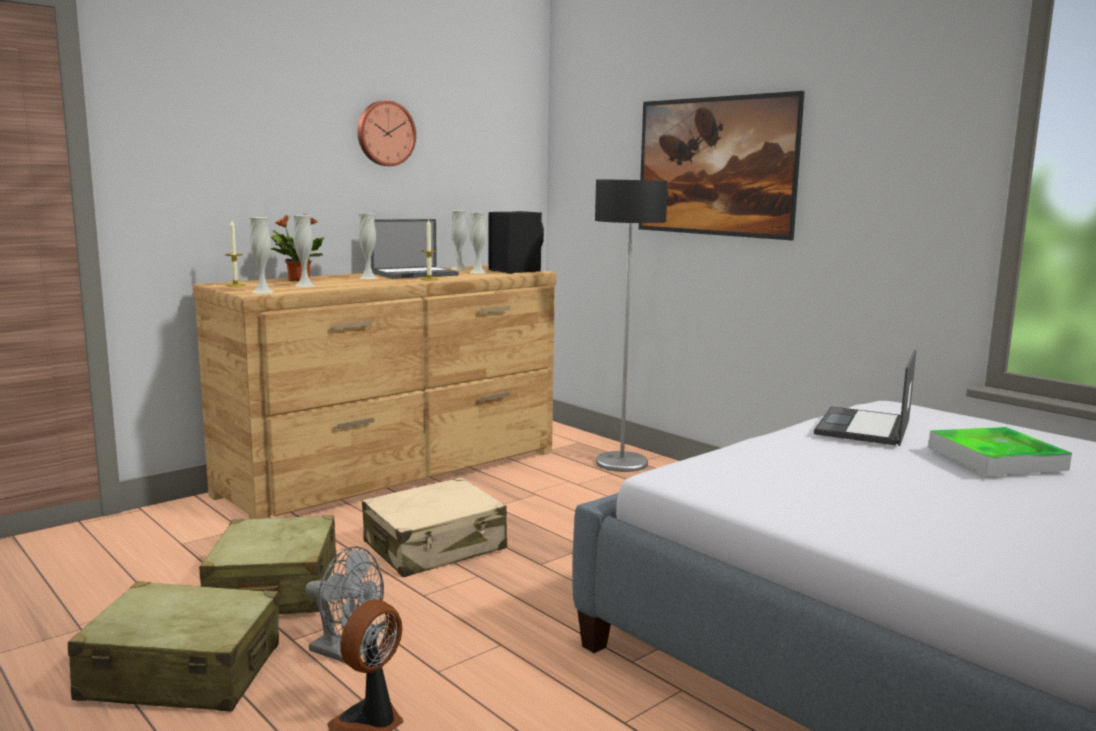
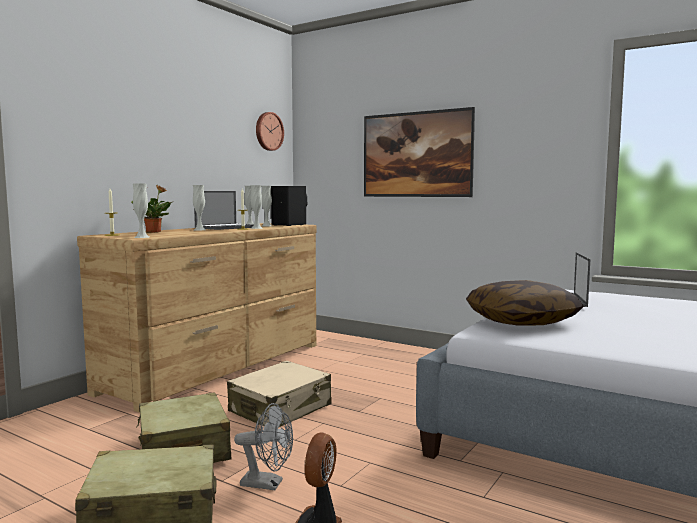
camera: 15 degrees left, 5 degrees down
white vase [293,215,315,287] -> white vase moved to [251,185,263,229]
wall clock [357,100,416,166] -> wall clock moved to [256,112,284,151]
floor lamp [595,179,668,472] -> none
tray [928,427,1072,476] -> none
none -> pillow [466,280,584,326]

